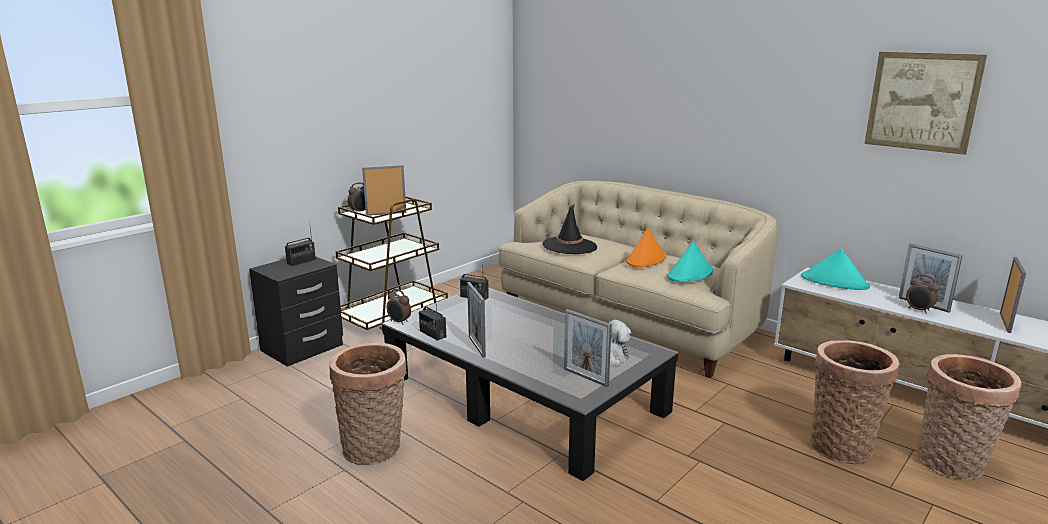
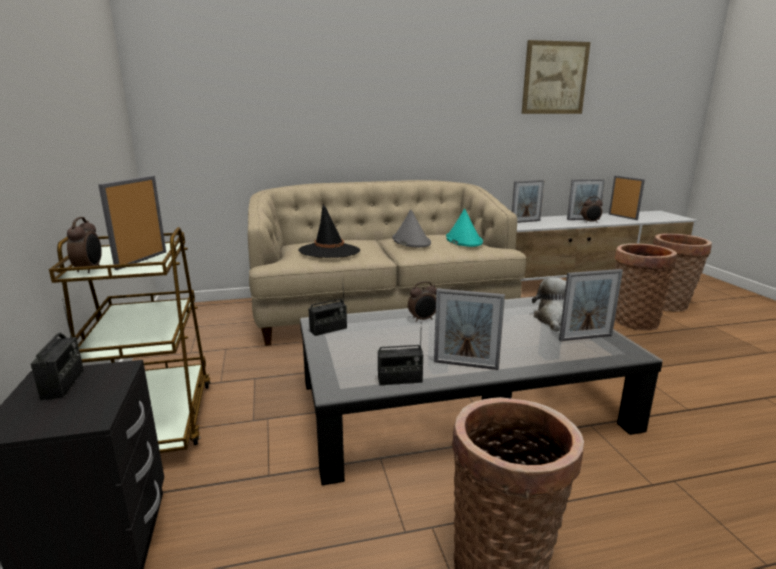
camera: 55 degrees left, 0 degrees up
alarm clock [386,289,411,325] -> alarm clock moved to [408,281,436,322]
orange hat [626,228,666,267] -> grey hat [392,209,431,248]
turquoise hat [801,248,870,290] -> picture frame [512,180,544,223]

